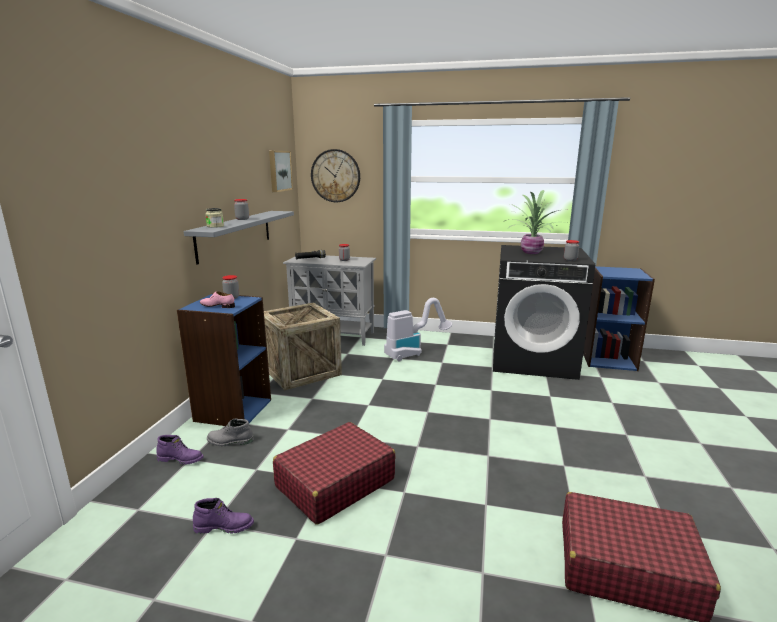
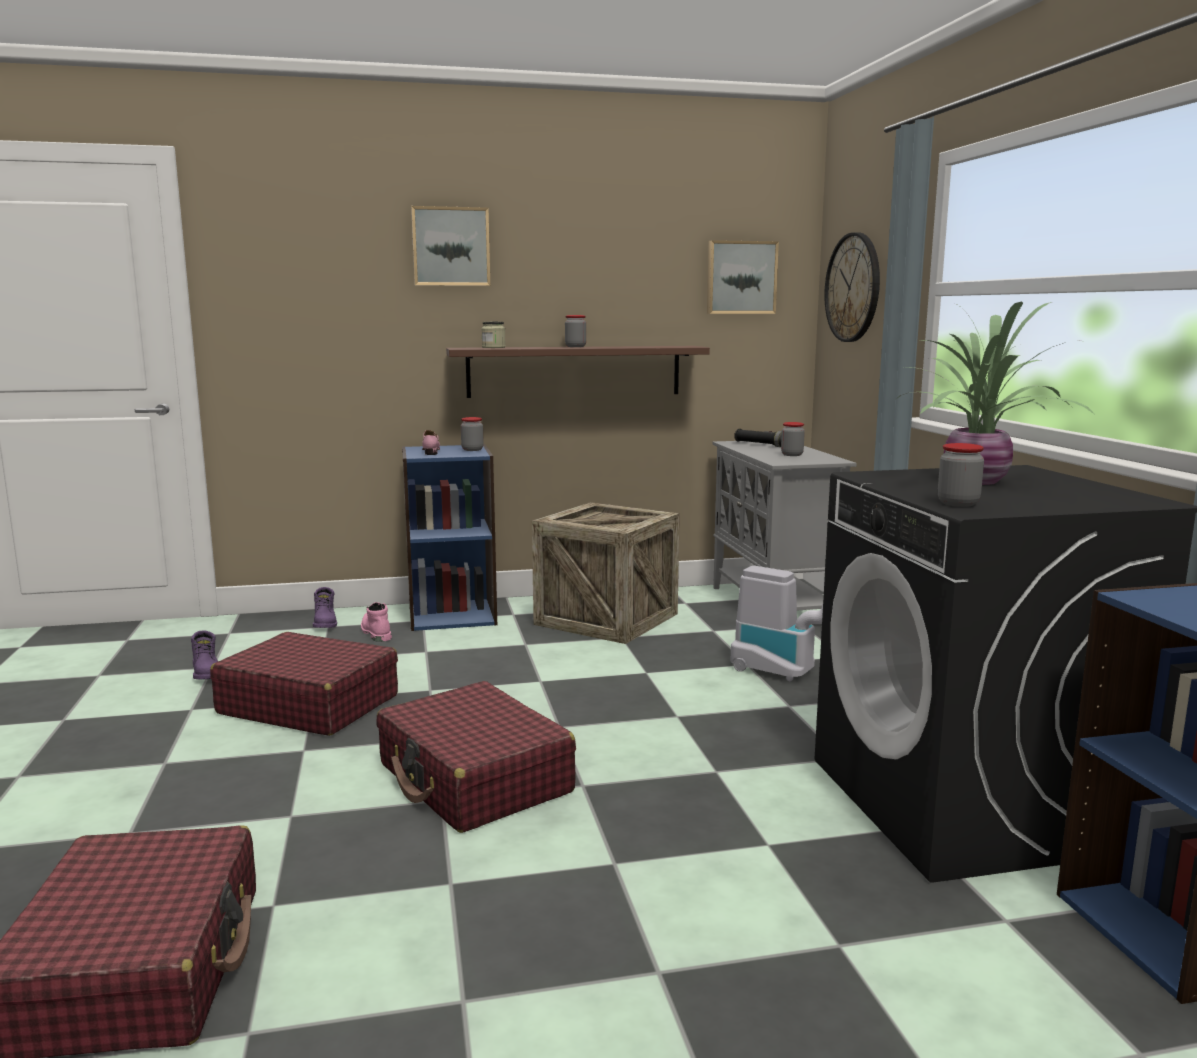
camera: 65 degrees right, 5 degrees down
grey shelf [184,211,294,265] -> brown shelf [446,346,710,398]
grey boot [207,418,254,446] -> pink boot [361,602,392,642]
none -> red suitcase [376,681,576,833]
none -> picture [411,206,490,286]

